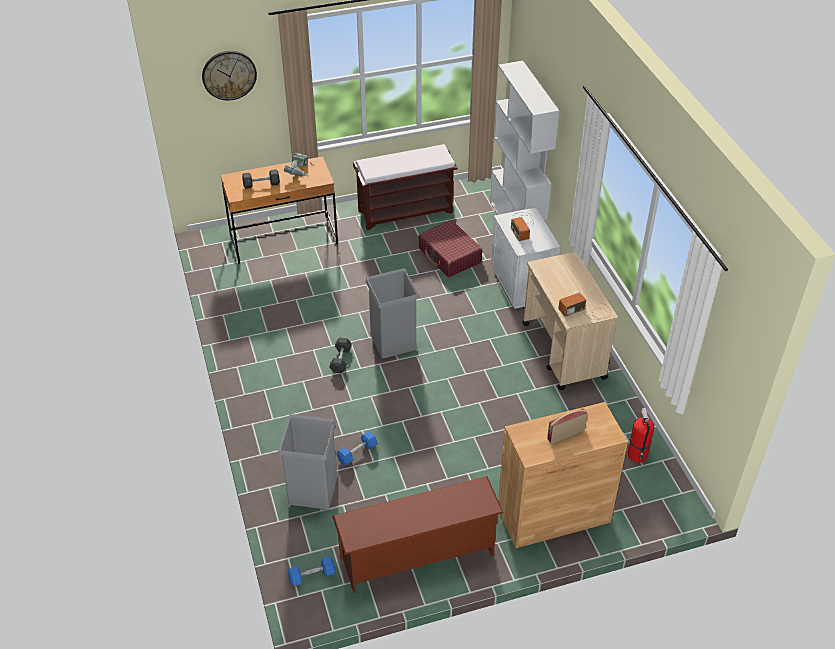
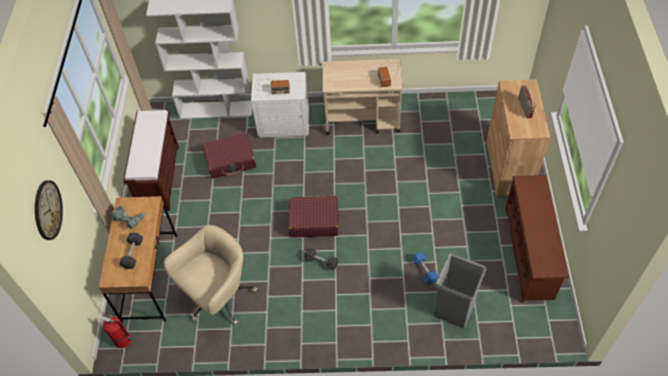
camera: 70 degrees left, 10 degrees up
blue dumbbell [288,557,336,586] -> none
grey trash can [365,268,419,359] -> red suitcase [288,196,339,237]
fire extinguisher [627,408,654,463] -> fire extinguisher moved to [100,316,132,348]
none -> beige office chair [164,225,258,326]

